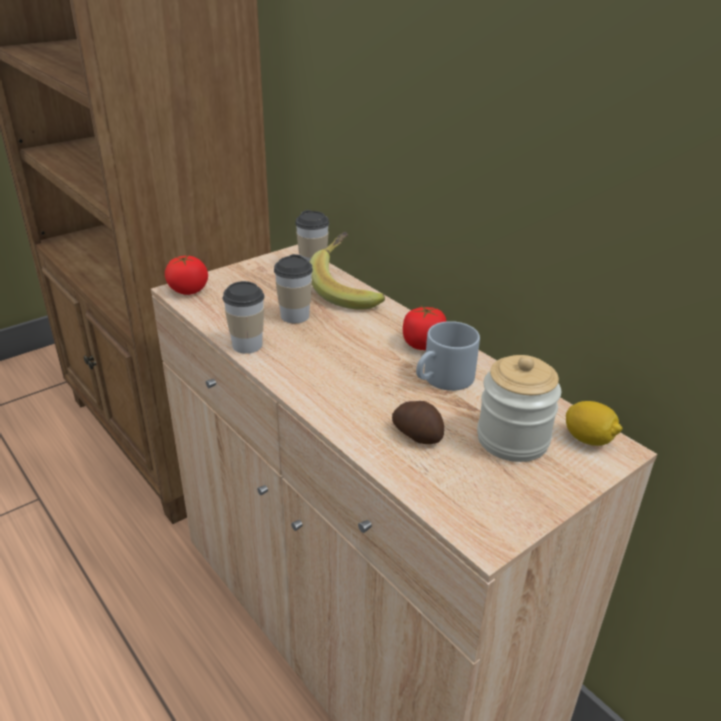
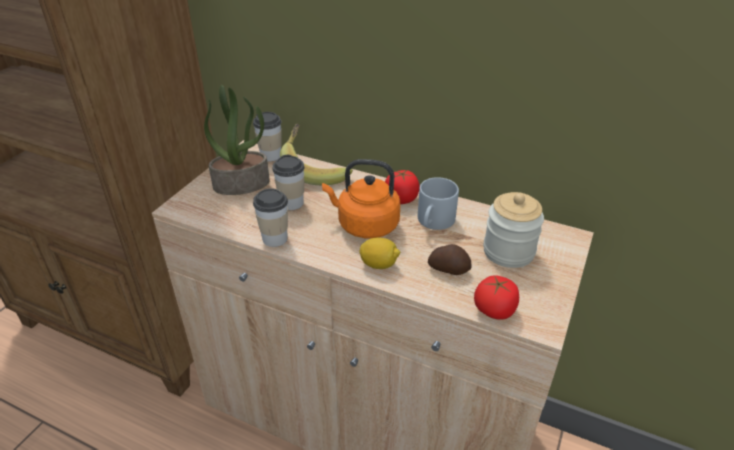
camera: 25 degrees left, 5 degrees up
tomato [165,255,208,295] -> tomato moved to [474,275,519,320]
lemon [566,401,623,446] -> lemon moved to [360,238,400,269]
none -> potted plant [204,85,270,195]
none -> orange kettle [322,159,400,238]

